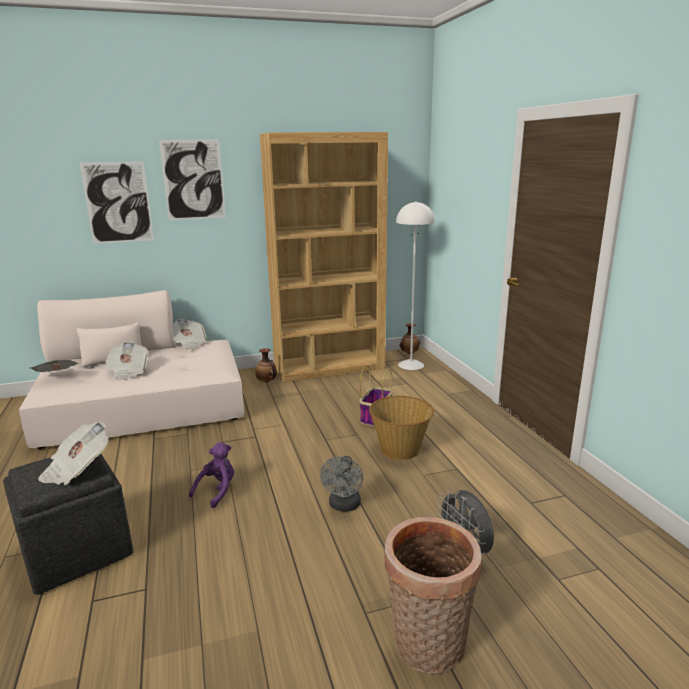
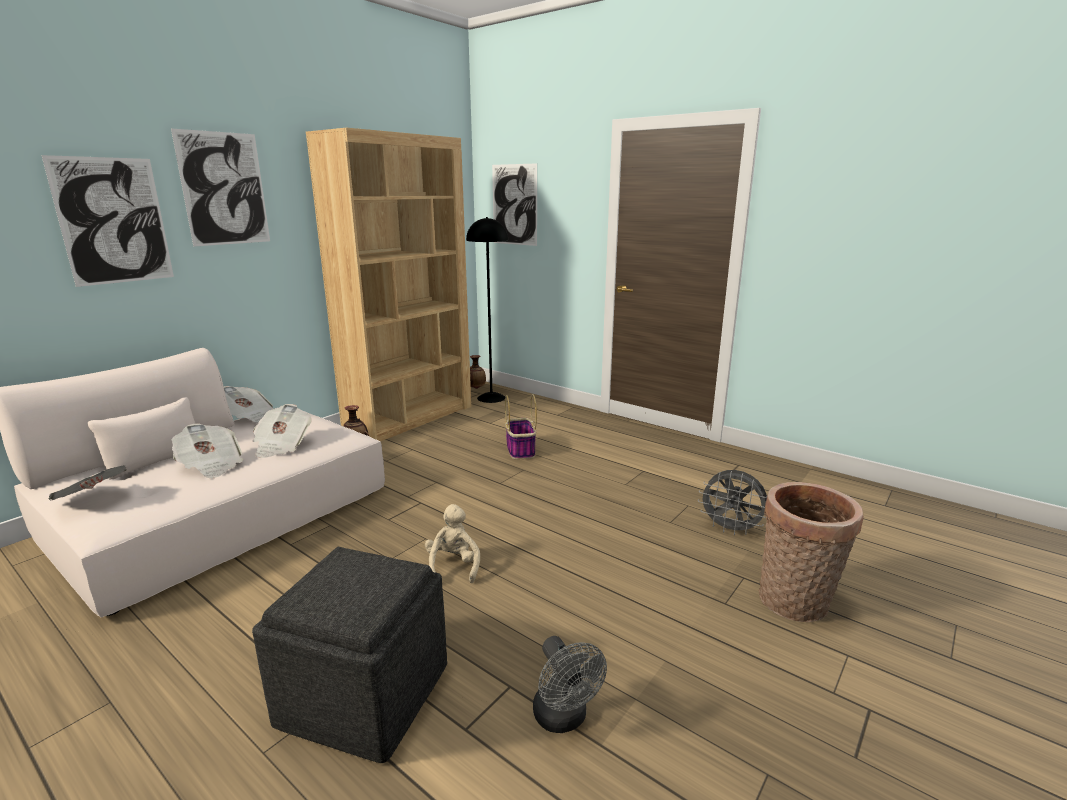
camera: 35 degrees left, 0 degrees up
newspaper [38,422,108,485] -> newspaper moved to [253,404,311,458]
purple plush toy [189,442,234,508] -> beige plush toy [425,504,480,583]
grey fan [320,456,363,511] -> grey fan moved to [533,636,607,733]
basket [369,396,434,460] -> none
white floor lamp [396,201,435,370] -> black floor lamp [466,217,508,403]
none -> picture [492,163,537,246]

